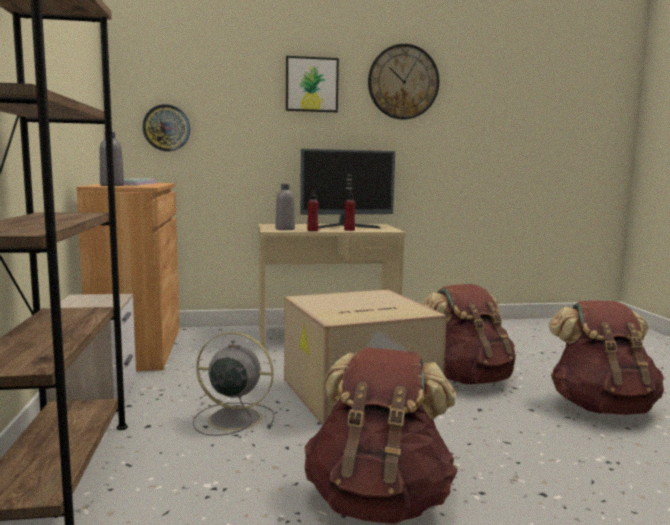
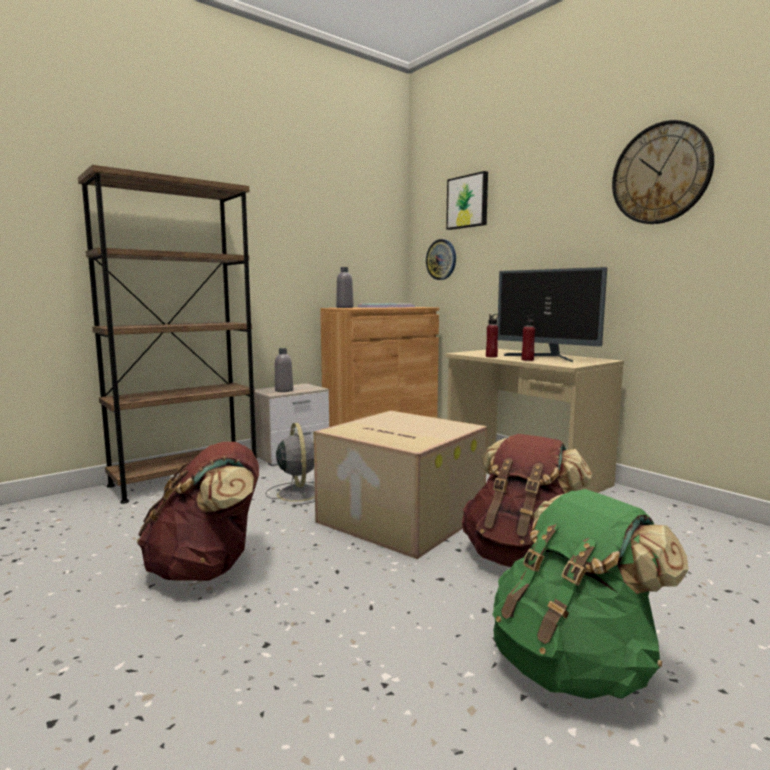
camera: 60 degrees right, 0 degrees up
grey bottle [275,184,295,230] -> grey bottle moved to [275,348,293,392]
picture [286,56,339,112] -> picture moved to [446,171,488,230]
brown backpack [549,301,664,415] -> green backpack [492,489,689,699]

